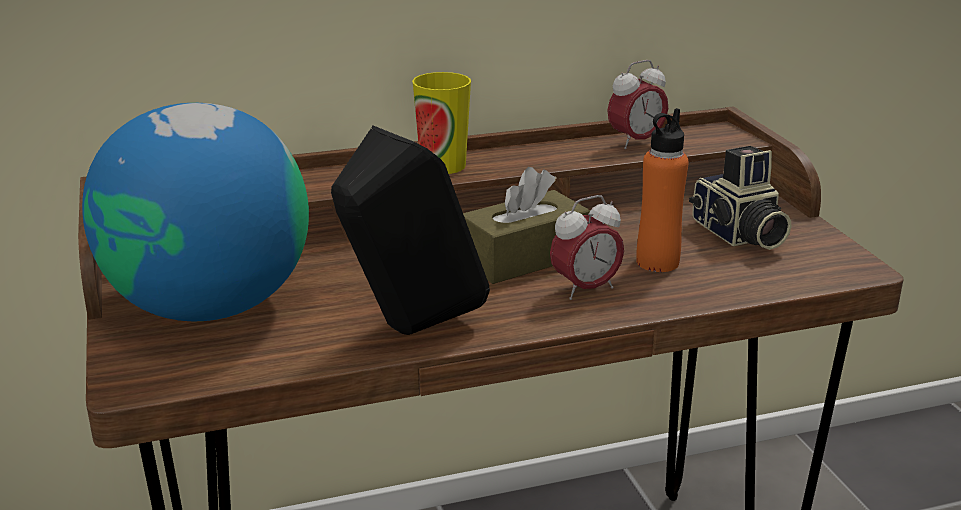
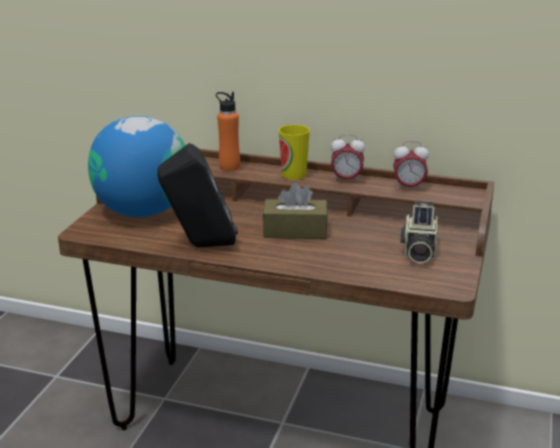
camera: 35 degrees right, 0 degrees up
alarm clock [550,195,624,300] -> alarm clock moved to [331,134,365,183]
orange bottle [636,108,689,272] -> orange bottle moved to [216,92,240,171]

